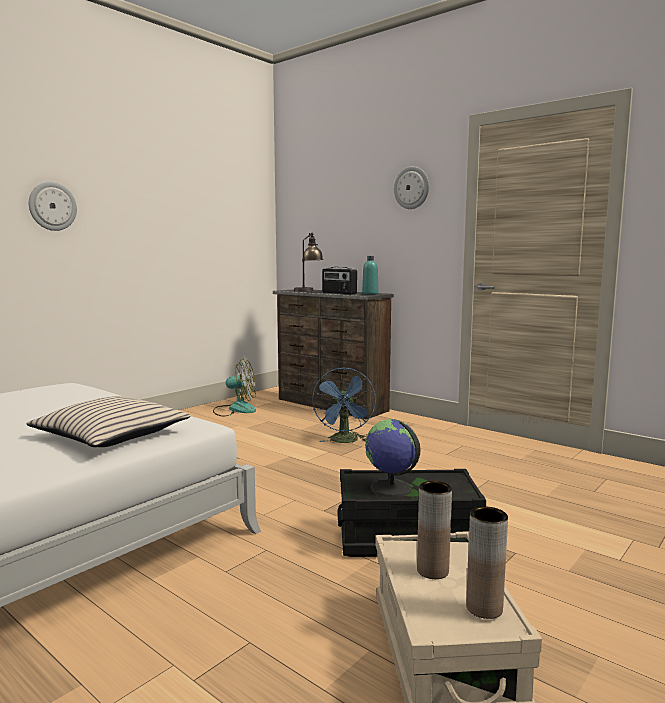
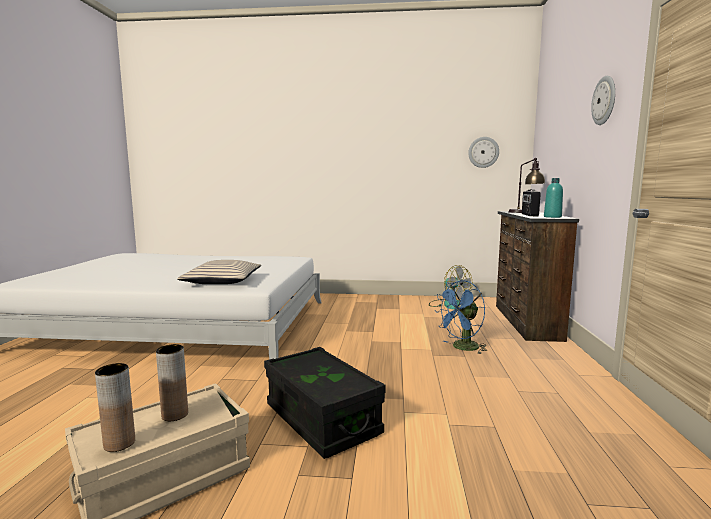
camera: 55 degrees right, 0 degrees up
wall clock [29,182,77,231] -> wall clock moved to [468,137,499,168]
globe [365,419,420,497] -> none

